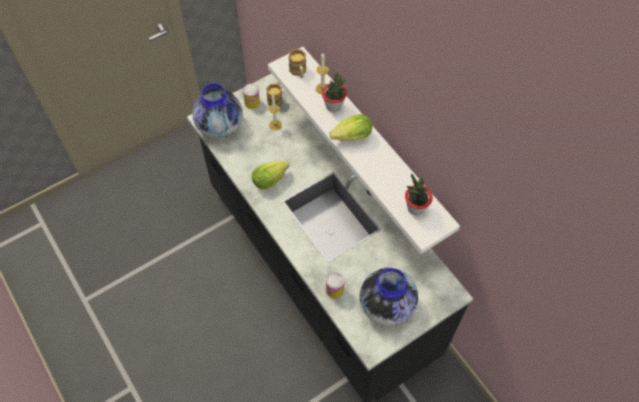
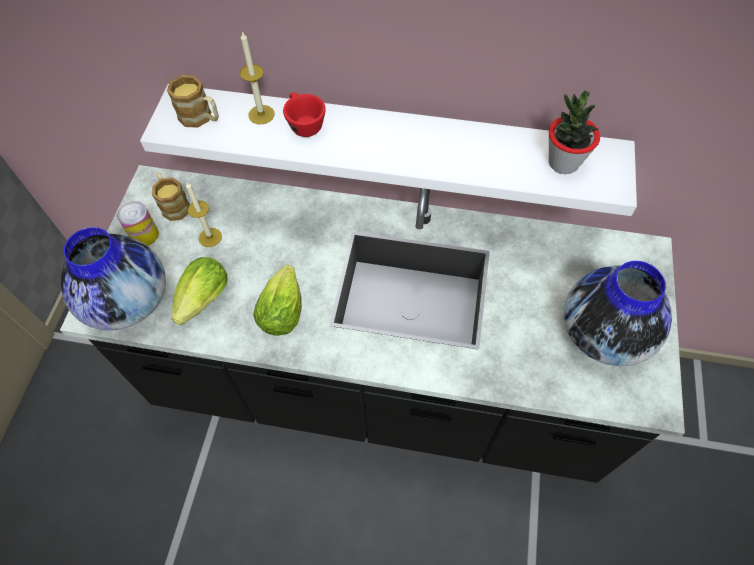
camera: 45 degrees left, 0 degrees up
potted plant [321,72,347,112] -> red cup [283,92,326,137]
can [326,272,345,298] -> none
lettuce [329,114,372,141] -> lettuce moved to [172,257,228,325]

